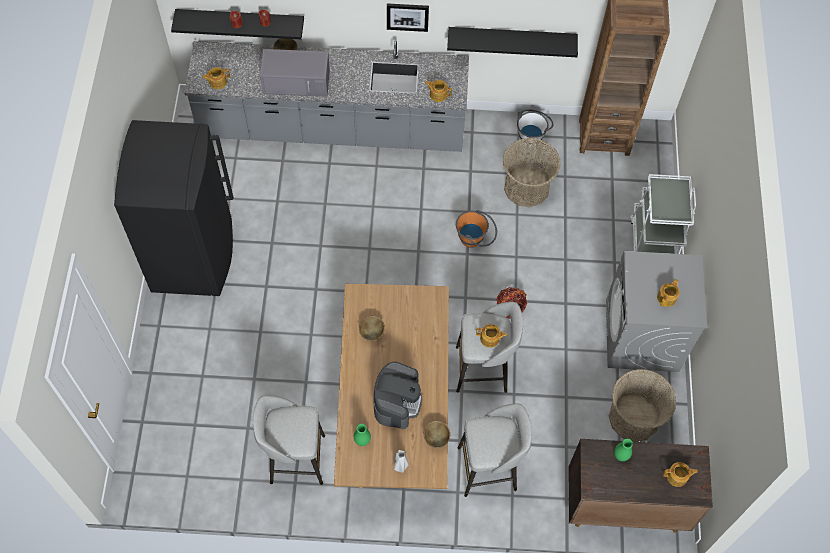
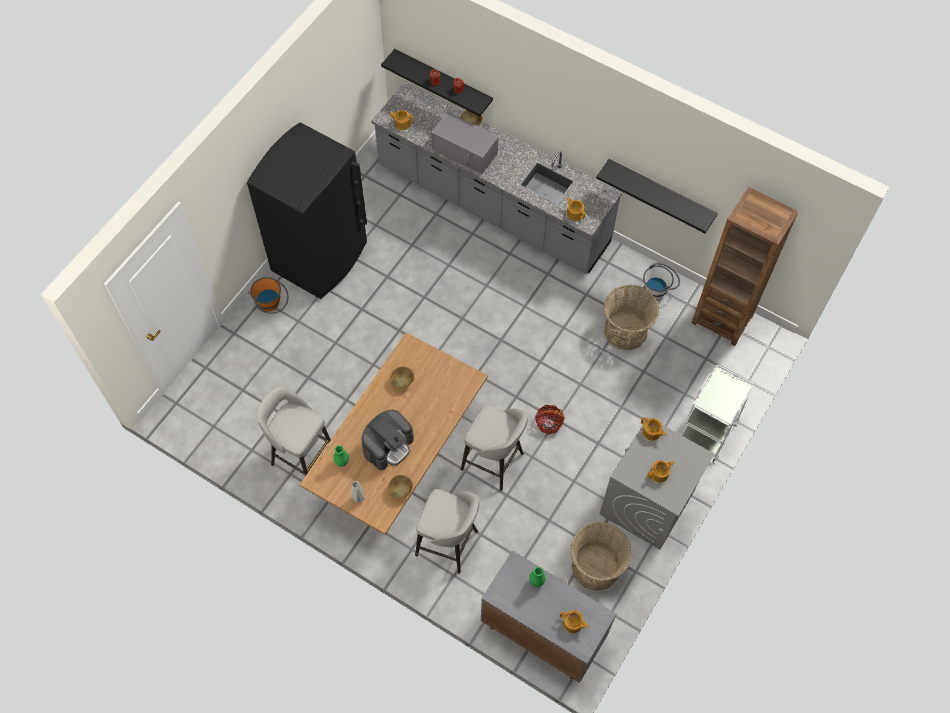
camera: 30 degrees right, 0 degrees up
picture [387,3,429,32] -> none
orange bucket [456,210,497,248] -> orange bucket moved to [250,277,289,314]
teapot [476,324,507,348] -> teapot moved to [641,417,666,441]
brown cabinet [569,439,713,533] -> grey cabinet [481,551,616,683]

